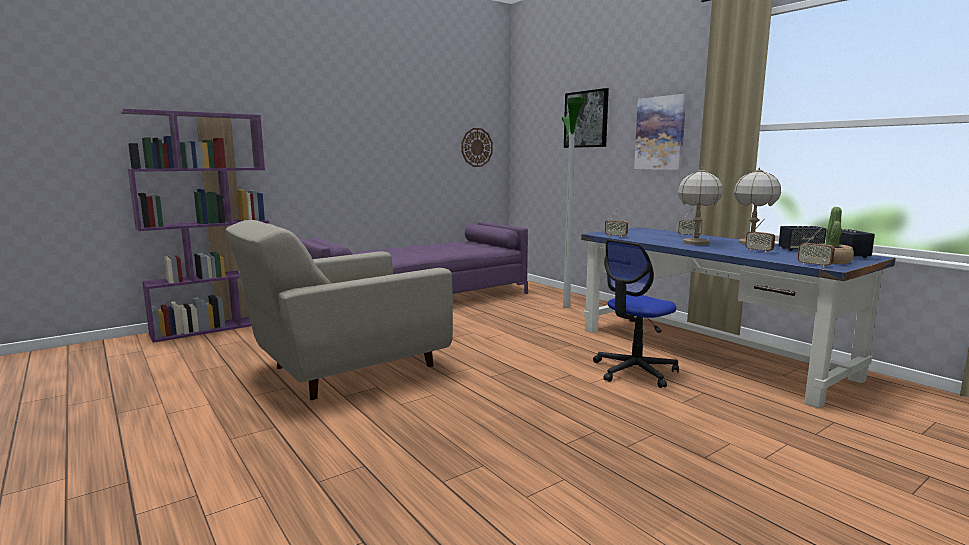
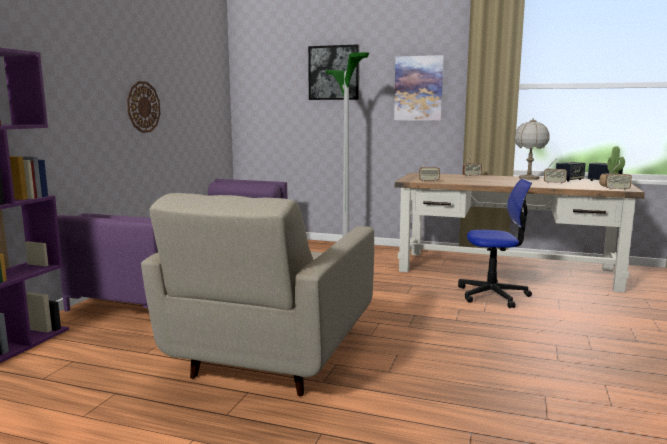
camera: 35 degrees left, 0 degrees up
wall clock [462,128,493,167] -> wall clock moved to [127,81,160,133]
blue desk [581,227,896,409] -> brown desk [395,173,645,293]
office chair [593,239,679,388] -> office chair turned 105 degrees counterclockwise [458,179,532,308]
table lamp [678,168,723,245] -> none

